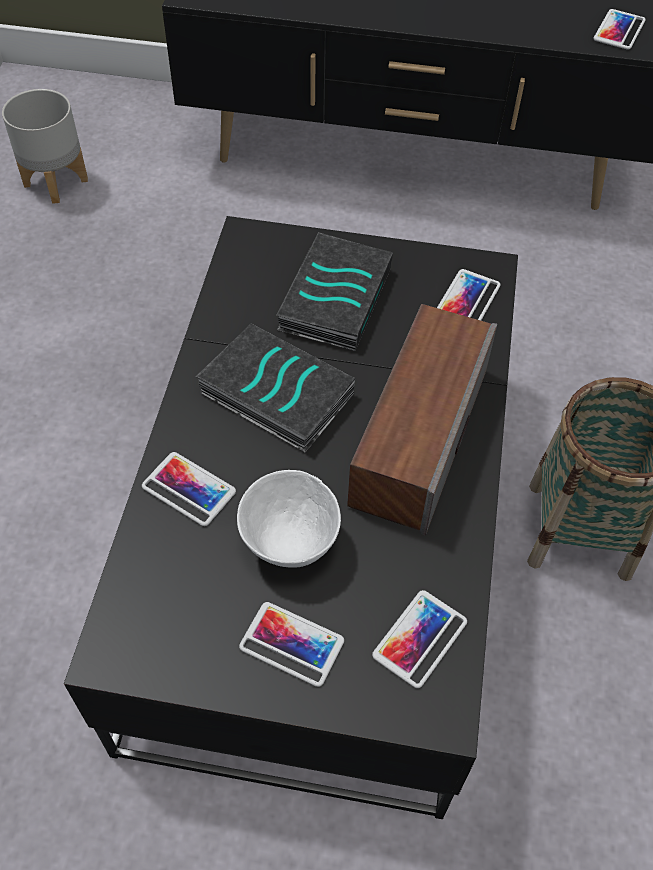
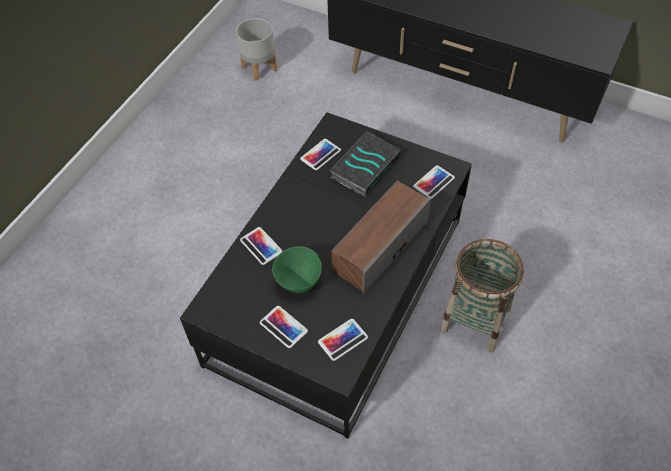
camera: 20 degrees right, 0 degrees up
book [196,323,355,452] -> none
white bowl [237,470,341,568] -> green bowl [272,246,322,293]
phone [594,9,646,50] -> phone moved to [300,139,341,170]

